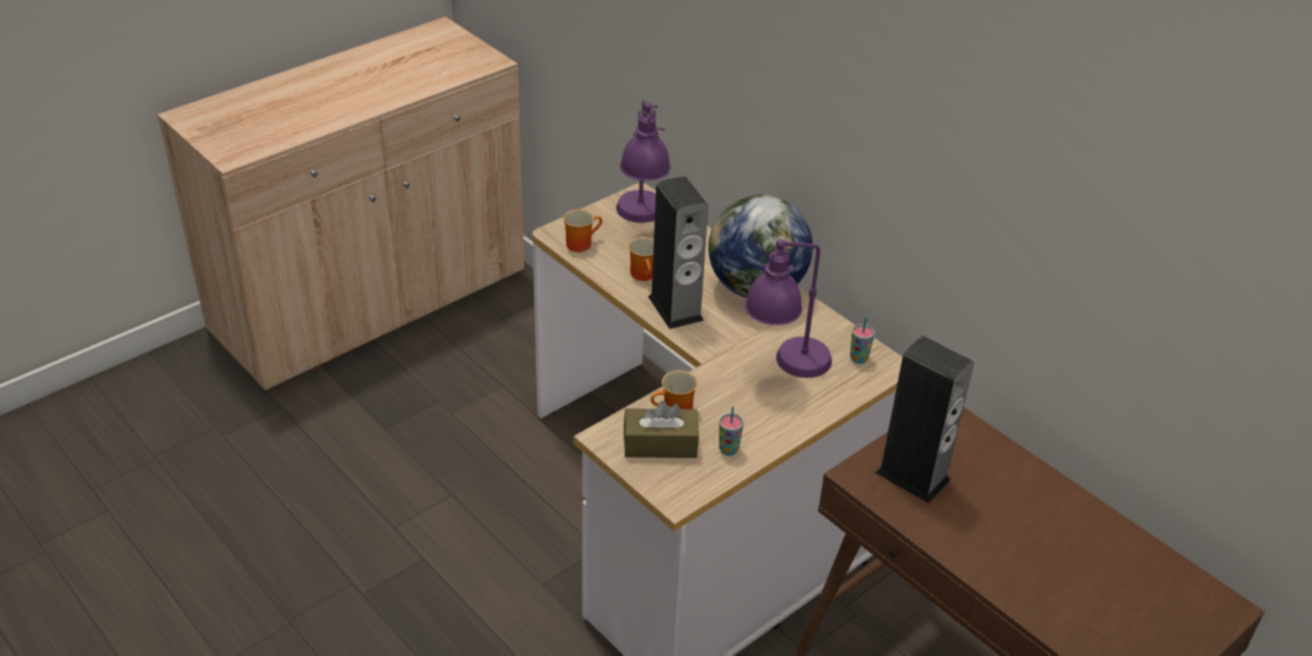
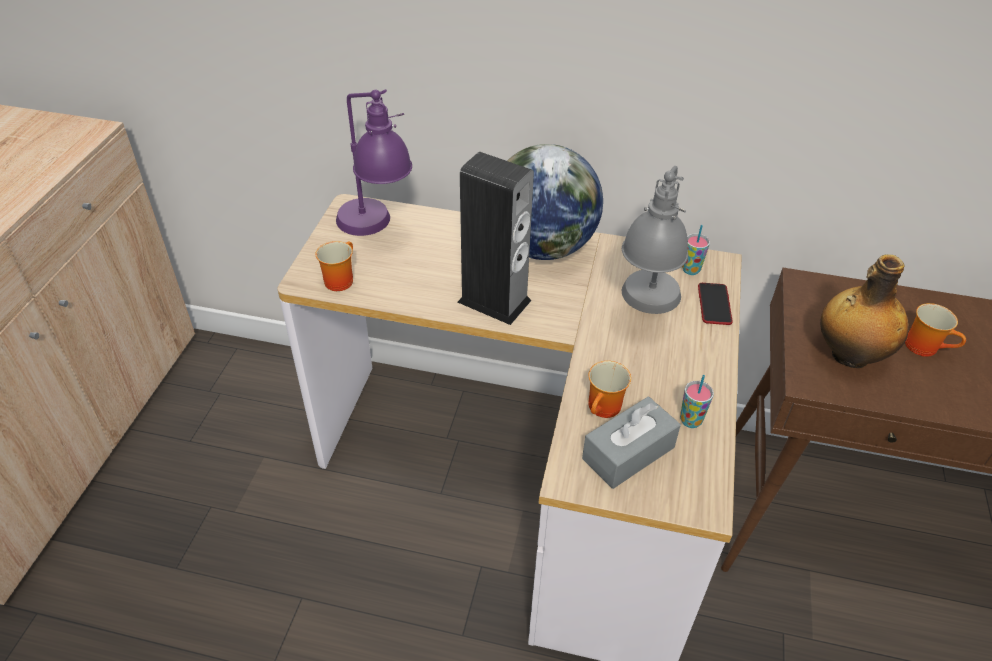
camera: 35 degrees left, 5 degrees up
brown tissue box [624,401,699,458] -> grey tissue box [582,397,681,489]
mug [628,237,654,281] -> mug moved to [905,303,966,357]
purple table lamp [744,239,832,378] -> grey table lamp [622,166,688,314]
speaker [875,336,974,503] -> bottle [820,254,909,368]
none -> phone [698,283,733,325]

